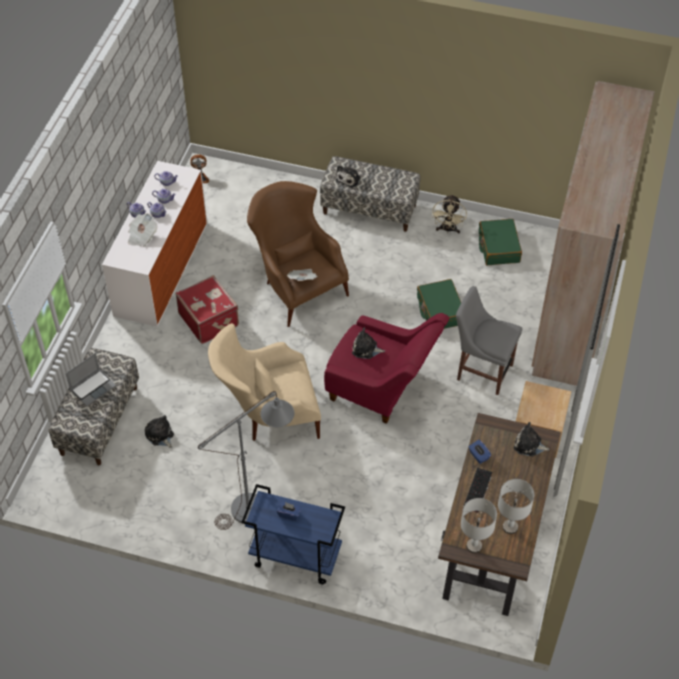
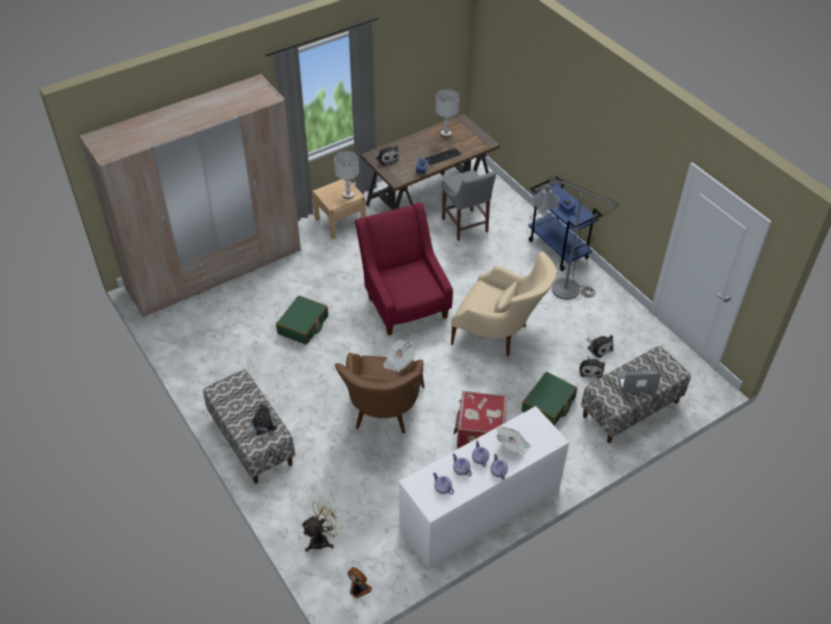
camera: 140 degrees left, 5 degrees down
plush toy [352,328,385,359] -> plush toy moved to [586,335,613,358]
beige fan [432,194,467,233] -> beige fan moved to [301,497,344,552]
grey chair [456,286,522,395] -> grey chair moved to [441,170,496,241]
grey table lamp [461,498,497,553] -> grey table lamp moved to [334,151,359,199]
green suitcase [479,219,522,265] -> green suitcase moved to [522,372,577,426]

